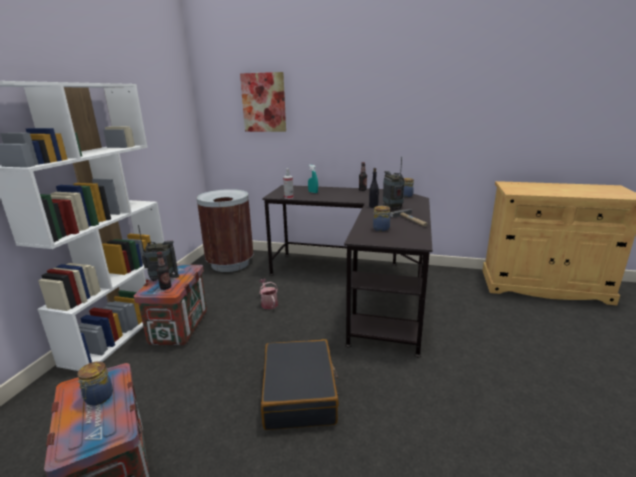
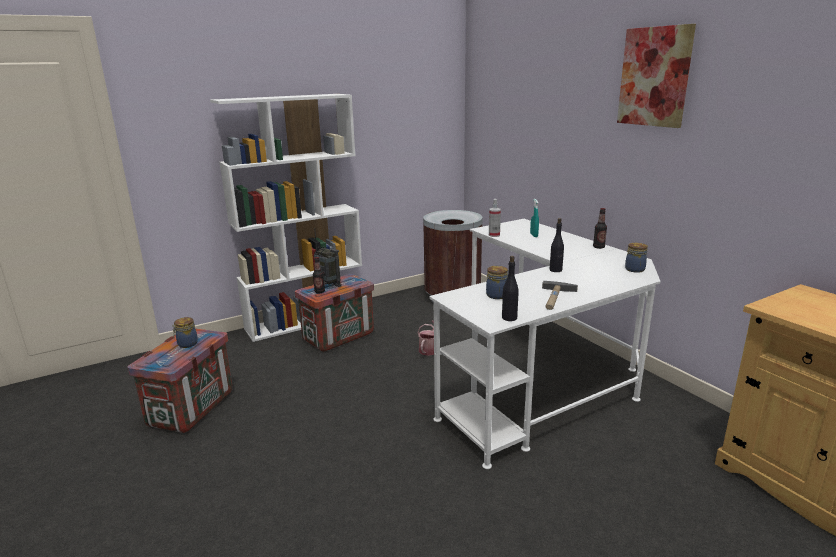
camera: 45 degrees right, 0 degrees up
picture [240,72,286,132] -> picture moved to [617,24,696,128]
black suitcase [261,339,339,430] -> none
black desk [262,185,432,357] -> white desk [429,219,660,469]
radio [383,157,405,210] -> none
none -> black bottle [502,256,519,321]

